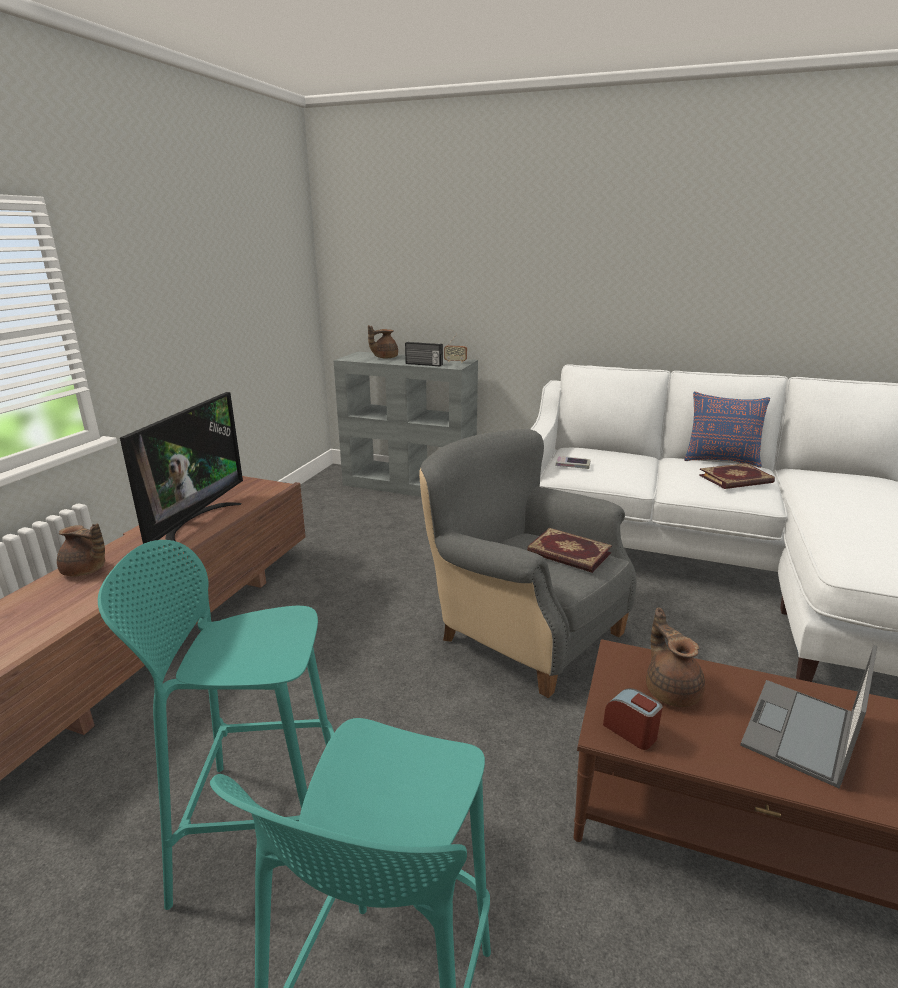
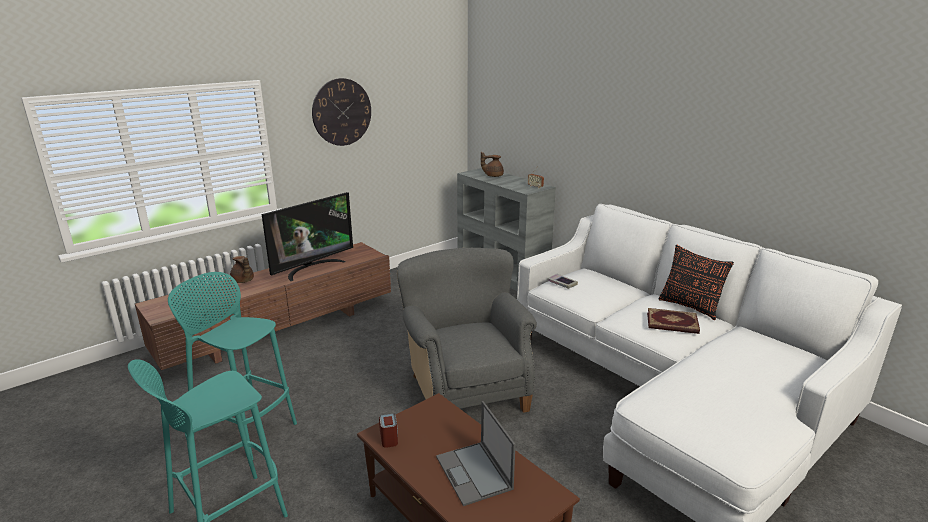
camera: 30 degrees right, 0 degrees up
radio [405,342,443,366] -> none
book [527,528,612,573] -> none
brown teapot [646,608,705,707] -> none
blue pillow [684,391,770,468] -> black pillow [659,245,734,320]
laptop [740,645,877,788] -> laptop turned 90 degrees counterclockwise [436,401,516,506]
none -> wall clock [312,78,371,146]

